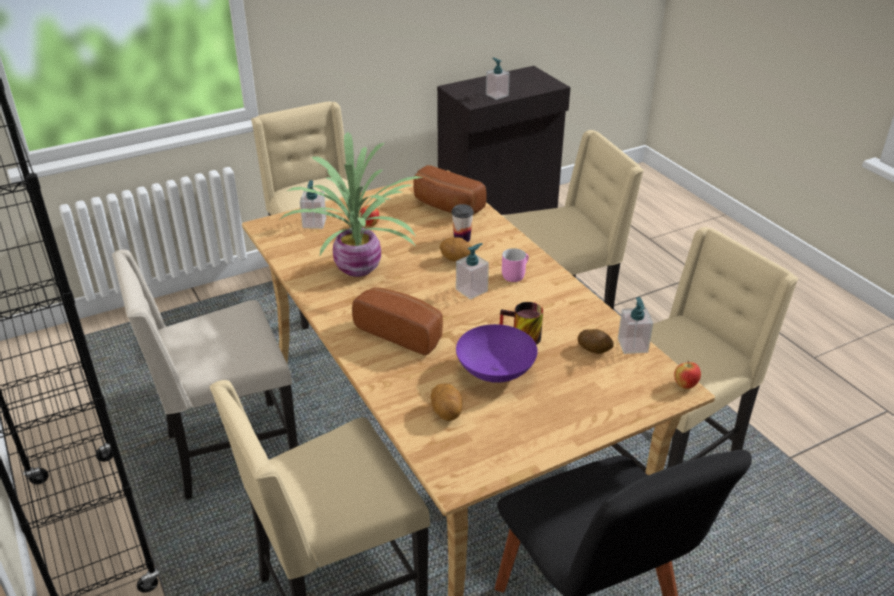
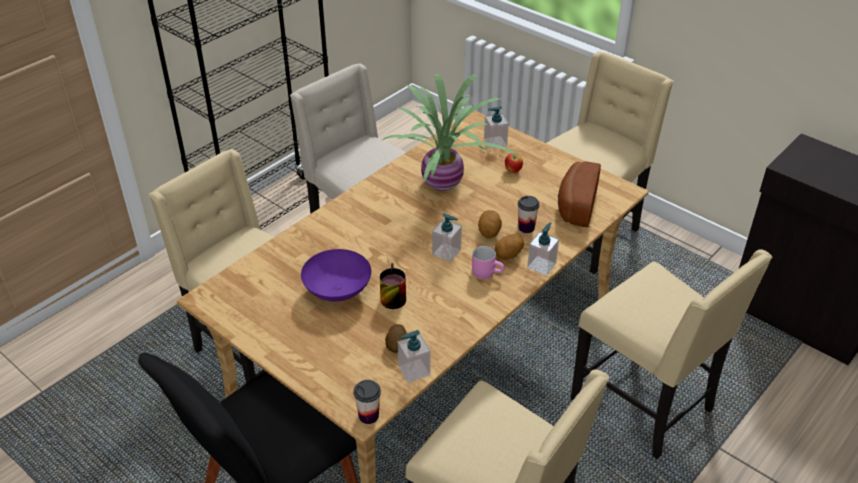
camera: 70 degrees right, 5 degrees up
bread [352,287,443,355] -> none
potato [431,383,462,421] -> potato moved to [494,234,524,260]
soap dispenser [486,58,510,100] -> soap dispenser moved to [527,222,559,276]
apple [674,360,701,389] -> cup [353,380,381,424]

